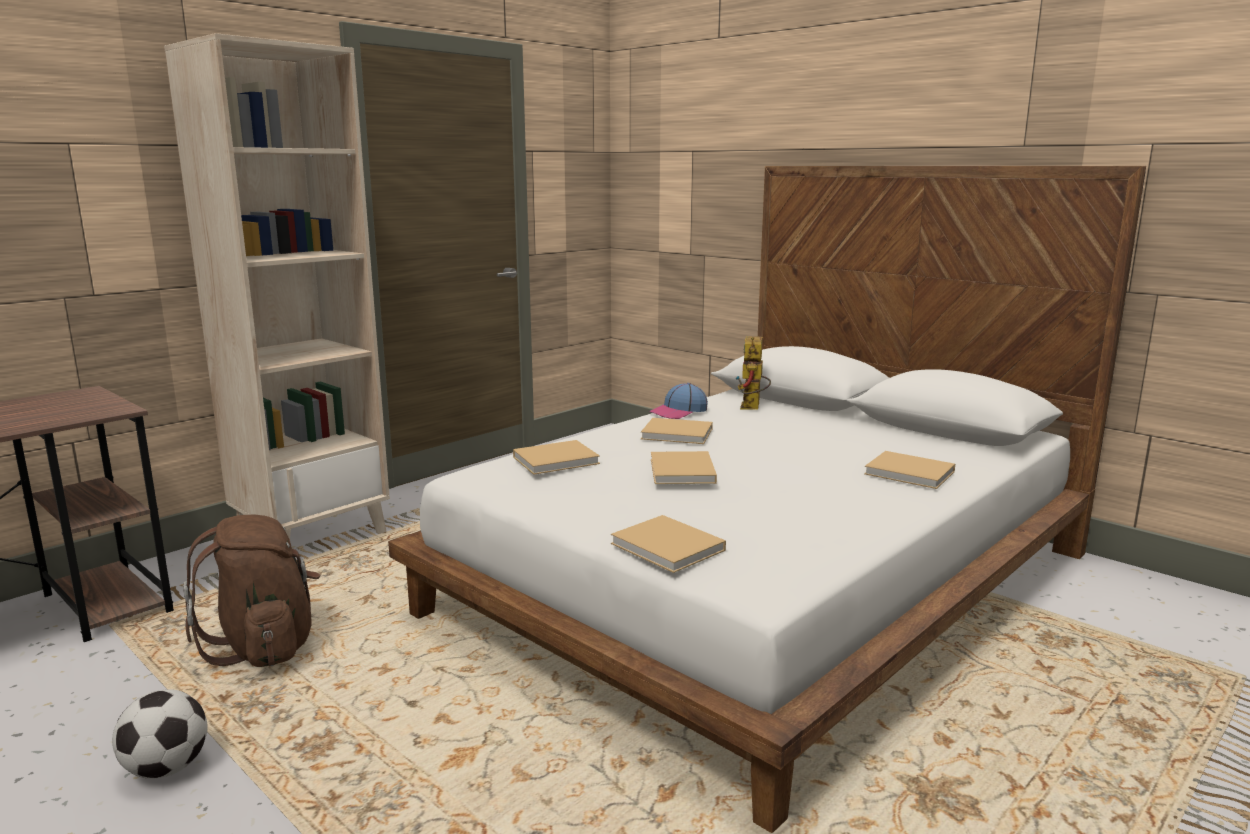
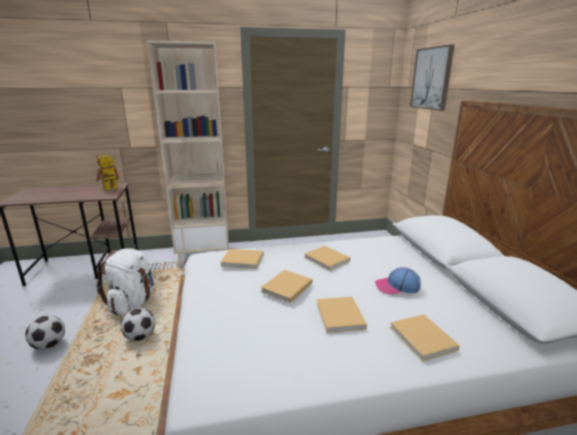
camera: 35 degrees right, 5 degrees up
brown backpack [183,514,320,667] -> white backpack [96,248,154,315]
beige book [611,515,726,573] -> beige book moved to [316,297,367,333]
cap [649,383,708,419] -> cap moved to [375,267,421,295]
toy robot [736,336,771,410] -> toy robot moved to [96,155,120,190]
none -> football [121,308,155,341]
none -> picture [410,44,455,111]

